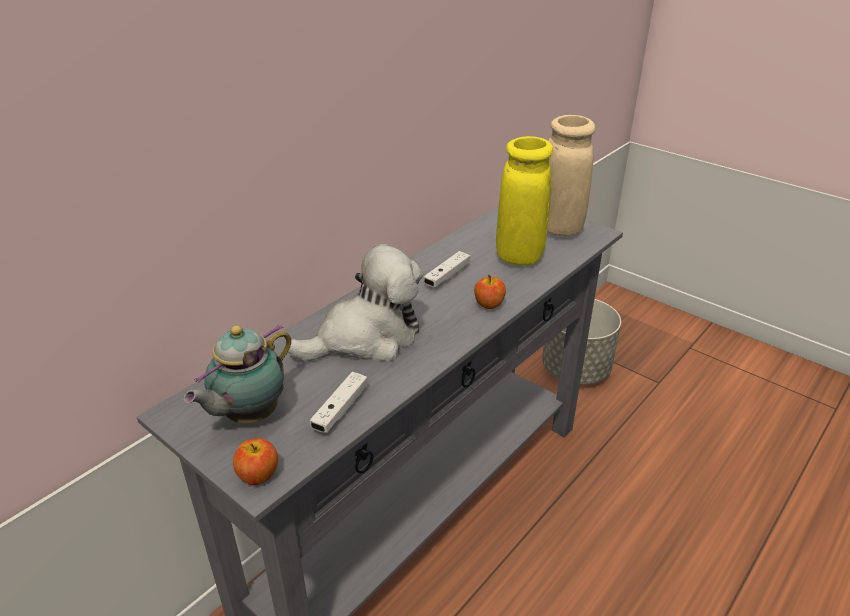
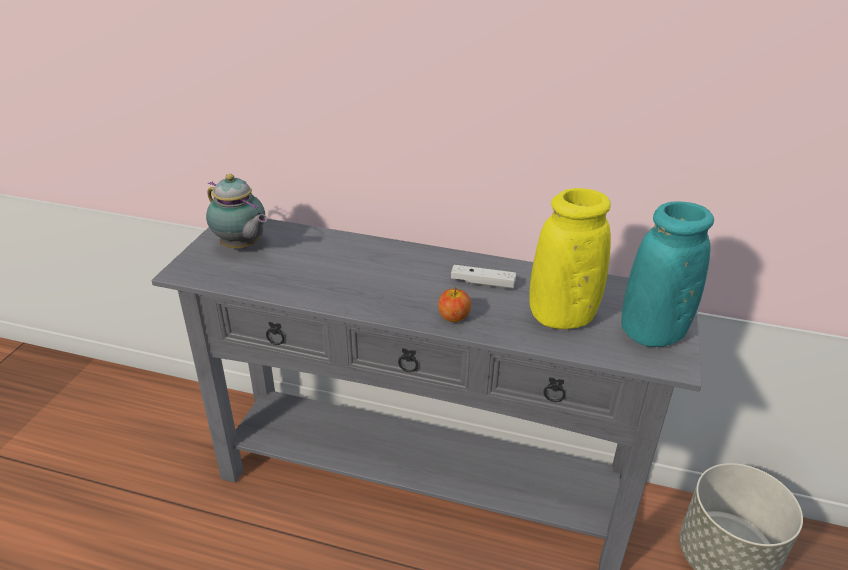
camera: 65 degrees right, 0 degrees up
teapot [183,325,291,423] -> teapot turned 150 degrees counterclockwise [206,174,268,249]
apple [233,438,278,485] -> none
plush toy [288,244,423,362] -> none
white game controller [310,372,368,433] -> none
beige vase [547,115,596,236] -> turquoise vase [621,201,714,347]

